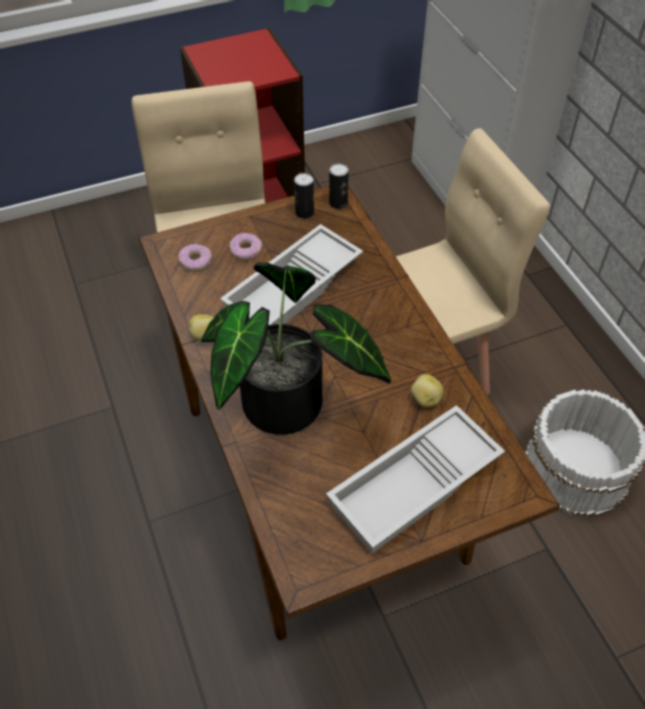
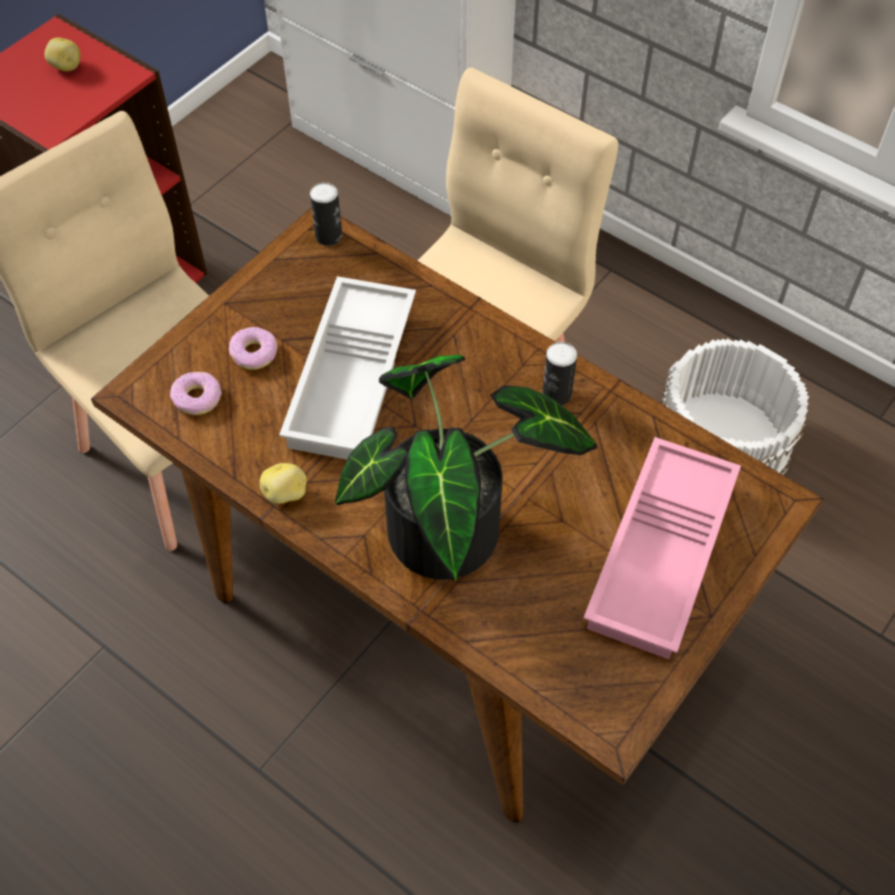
camera: 30 degrees left, 5 degrees up
can [294,173,314,219] -> can moved to [542,342,577,406]
white tray [326,405,505,553] -> pink tray [583,437,741,659]
potato [411,374,443,407] -> potato moved to [44,38,80,71]

